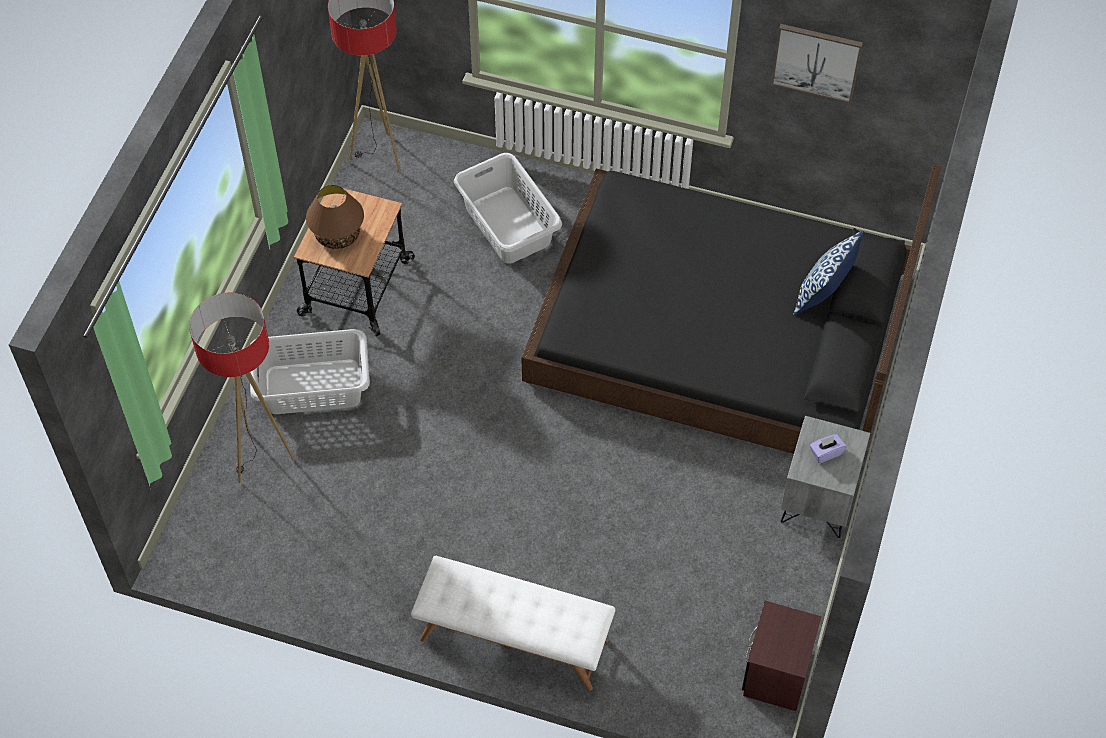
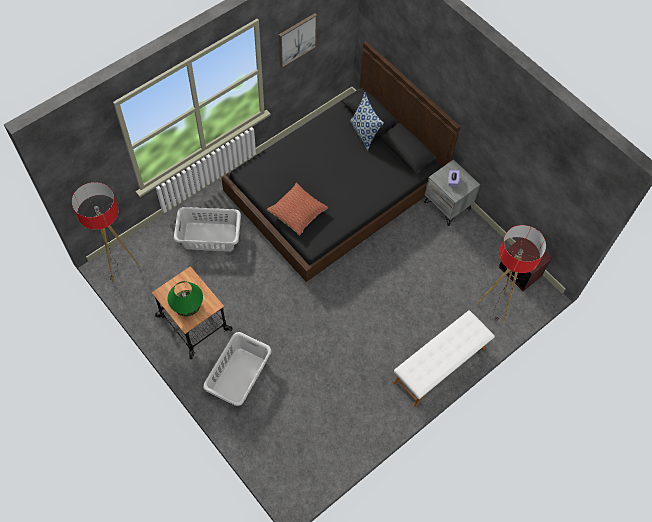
camera: 60 degrees left, 5 degrees up
floor lamp [189,292,295,483] -> floor lamp moved to [476,225,546,323]
brown table lamp [306,185,364,249] -> green table lamp [167,281,203,316]
none -> pillow [267,183,329,235]

